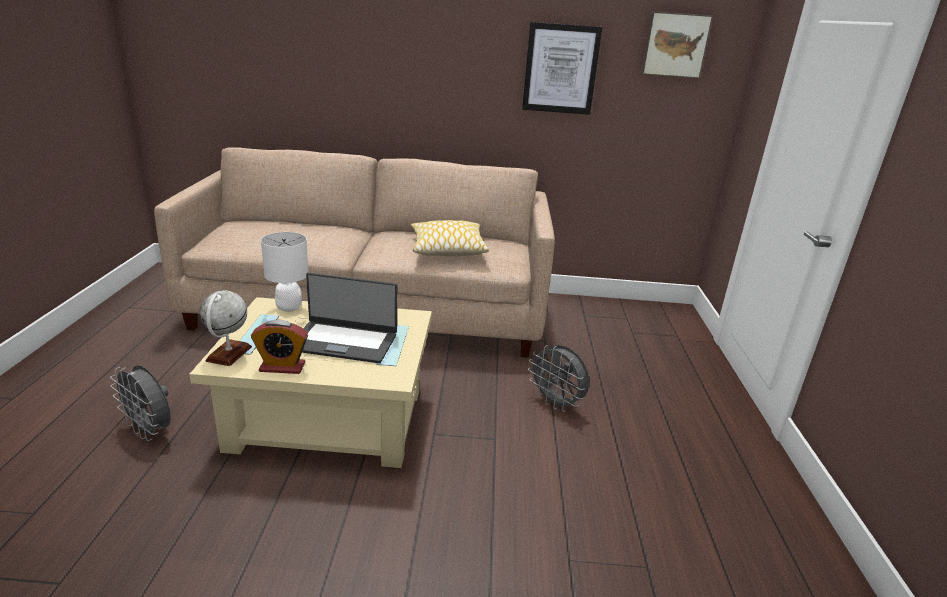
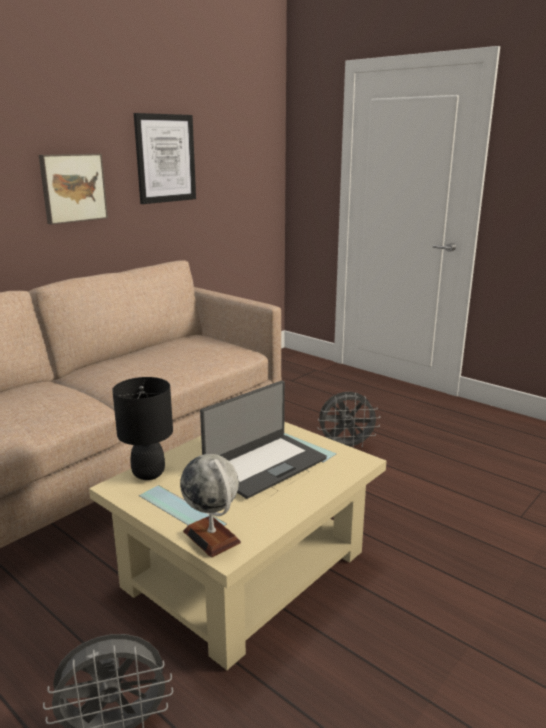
camera: 50 degrees left, 5 degrees down
alarm clock [251,320,308,374] -> none
white table lamp [261,232,309,312] -> black table lamp [112,377,173,480]
pillow [410,220,489,256] -> none
picture [641,11,713,79] -> picture moved to [39,154,108,225]

